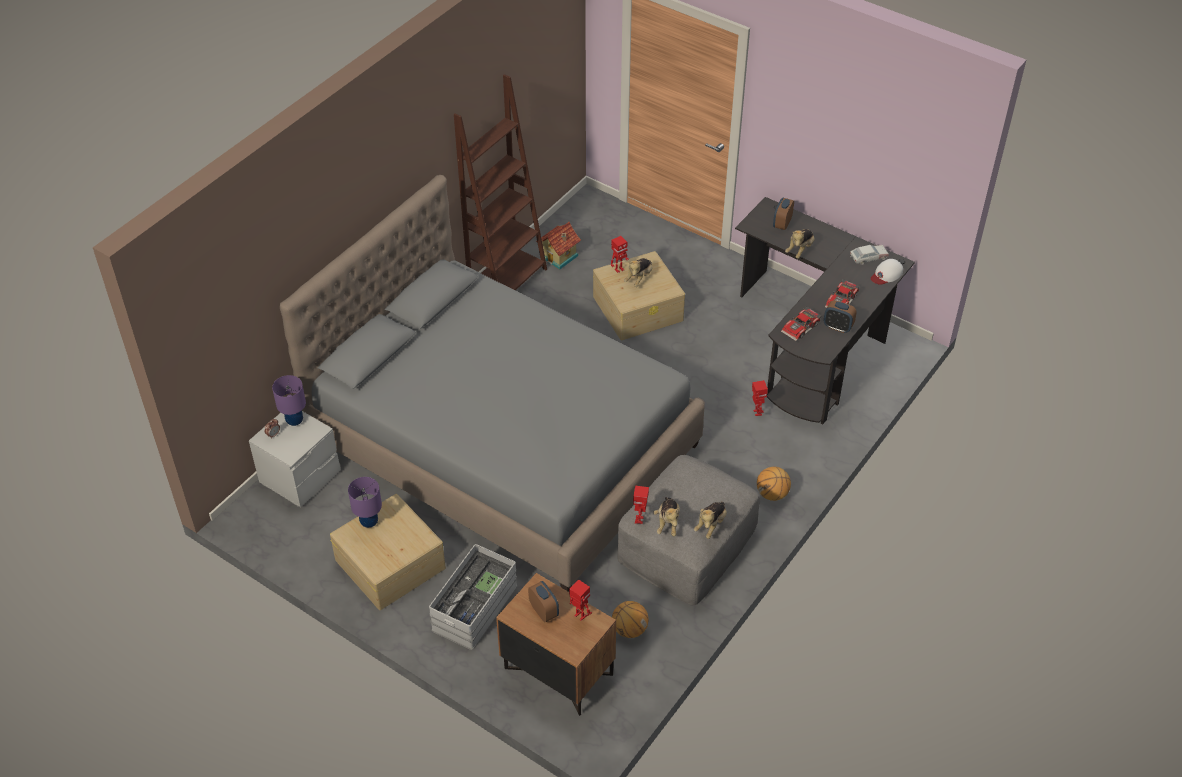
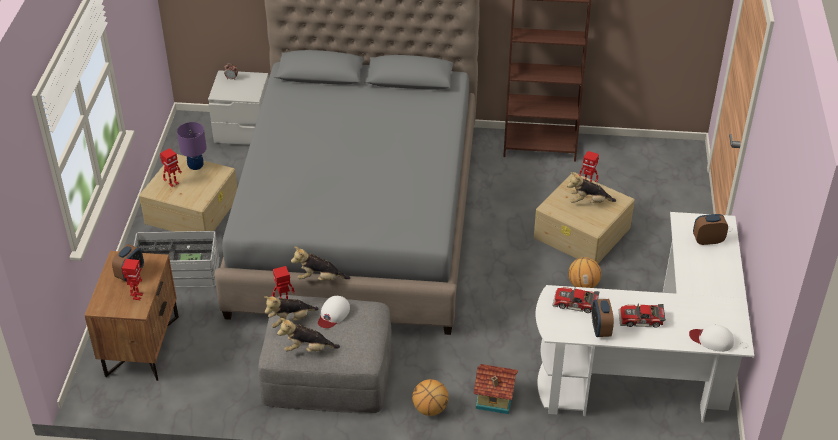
camera: 60 degrees right, 5 degrees down
purple table lamp [272,375,306,426] -> none
toy house [536,222,581,270] -> toy house moved to [473,364,518,414]
basketball [612,601,649,638] -> basketball moved to [568,257,601,288]
black desk [735,197,915,425] -> white desk [535,212,754,423]
toy robot [752,380,768,416] -> toy robot moved to [160,148,182,188]
plush toy [785,229,815,259] -> plush toy moved to [291,246,350,281]
toy car [850,245,889,265] -> none
none -> white cap [318,296,350,328]

